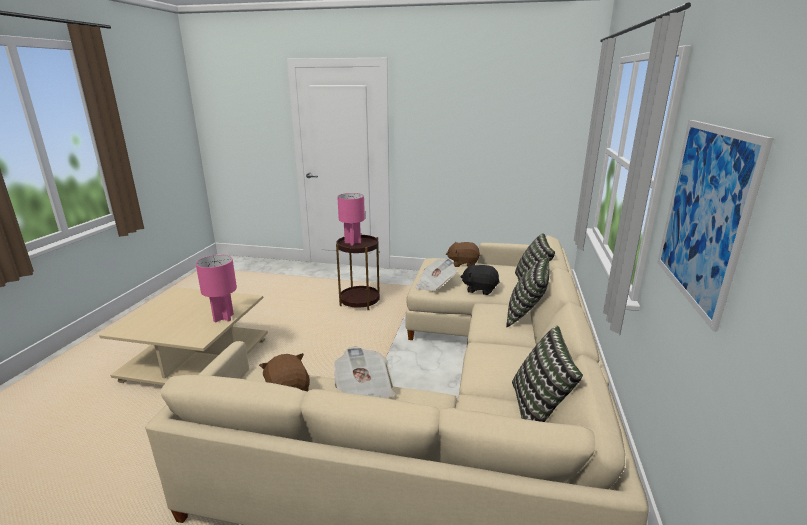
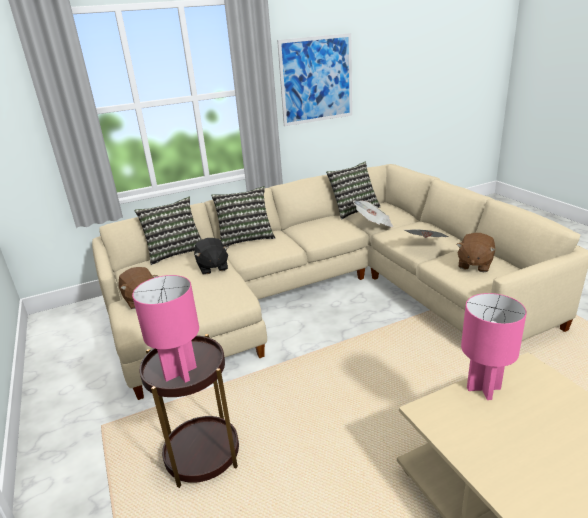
camera: 125 degrees left, 5 degrees up
newspaper [415,259,457,291] -> newspaper moved to [353,200,393,227]

